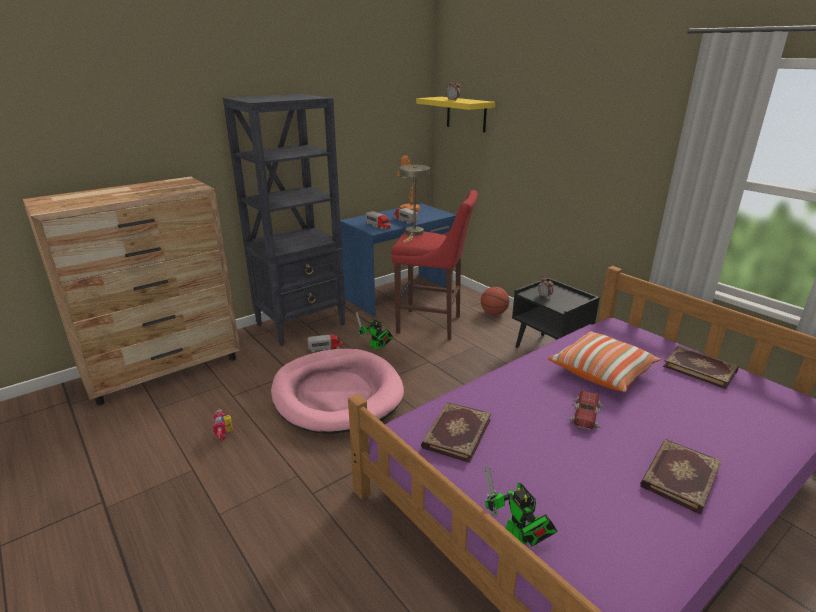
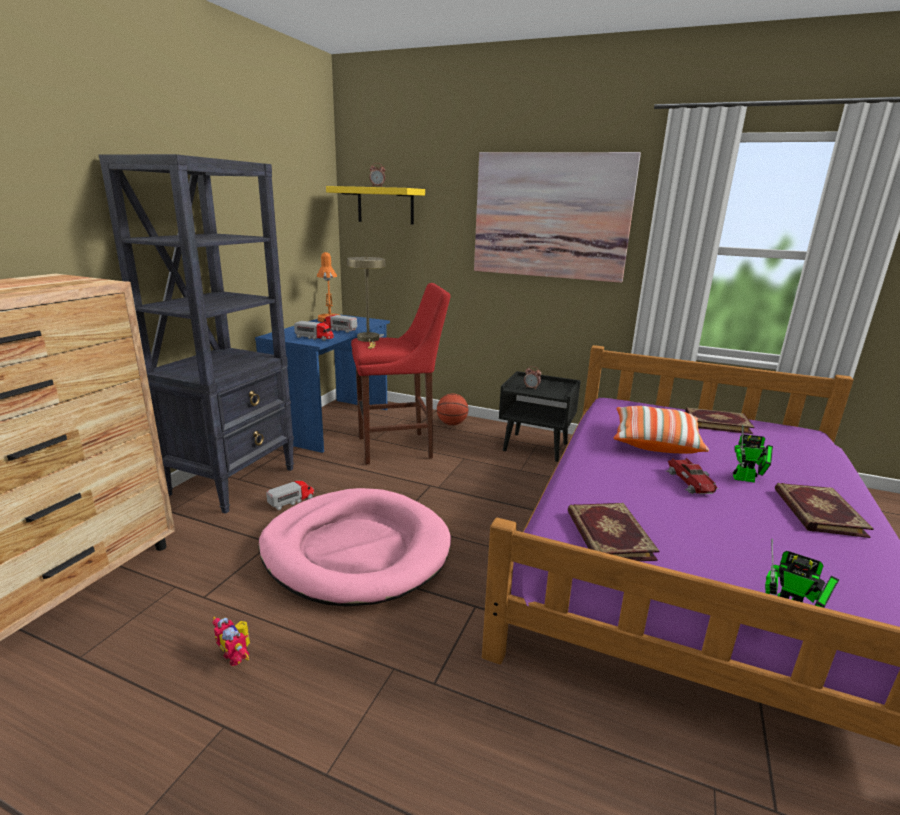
camera: 30 degrees left, 5 degrees down
toy robot [356,312,393,350] -> toy robot moved to [733,425,773,482]
none -> picture [474,152,641,283]

